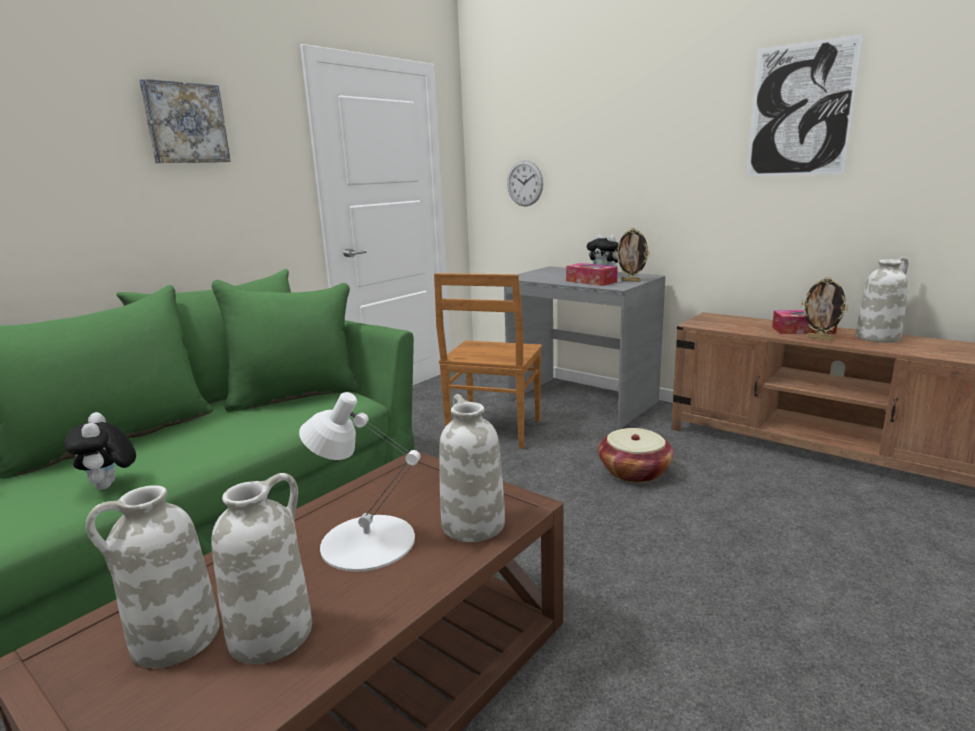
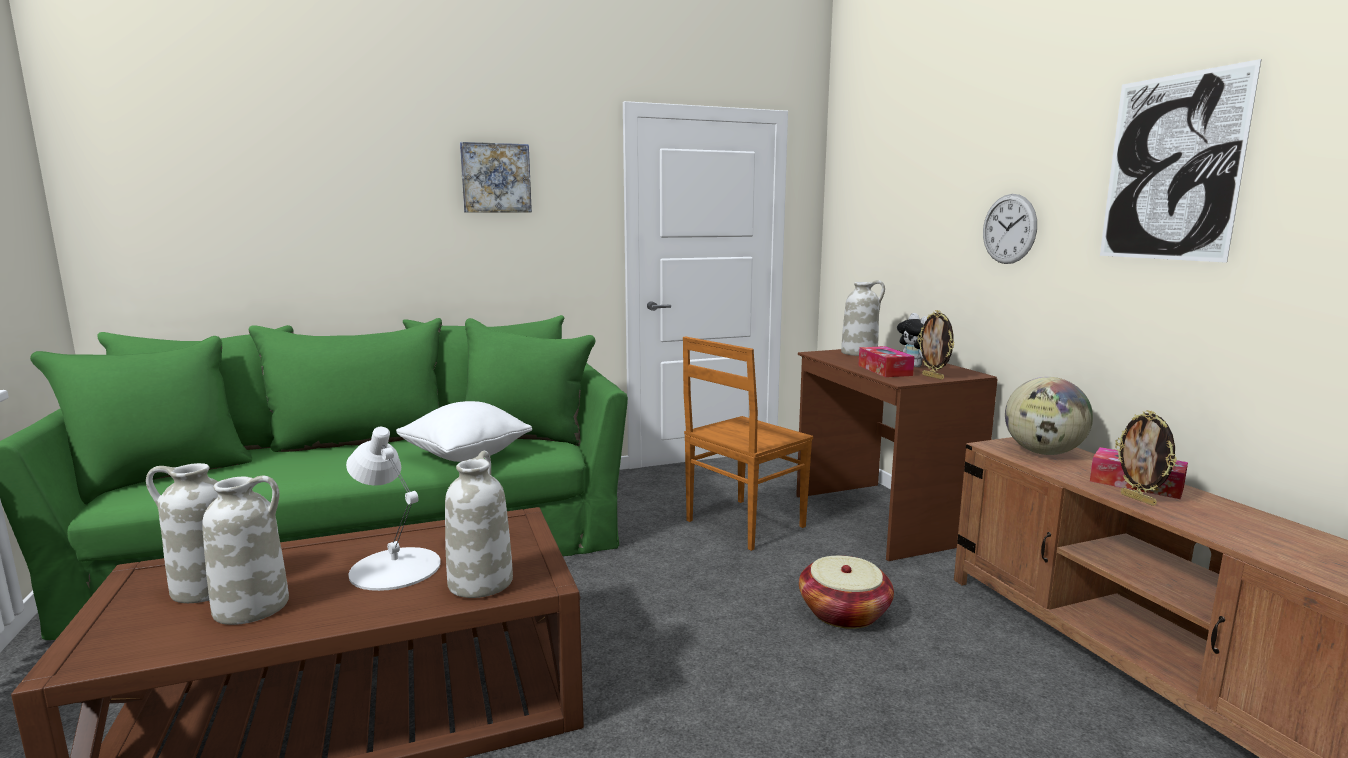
camera: 30 degrees right, 5 degrees down
plush toy [64,412,136,490] -> none
grey desk [504,266,665,429] -> brown desk [796,346,997,561]
wall clock [507,160,543,206] -> wall clock moved to [983,194,1037,264]
white vase [855,257,909,343] -> white vase moved to [841,280,885,356]
none -> white pillow [396,401,532,462]
none -> globe [1005,377,1093,455]

